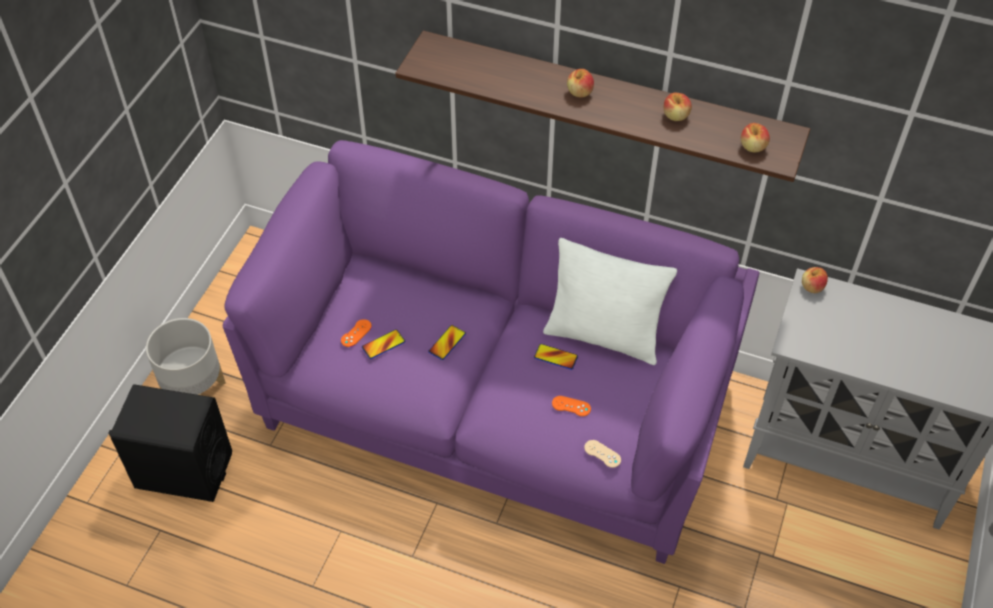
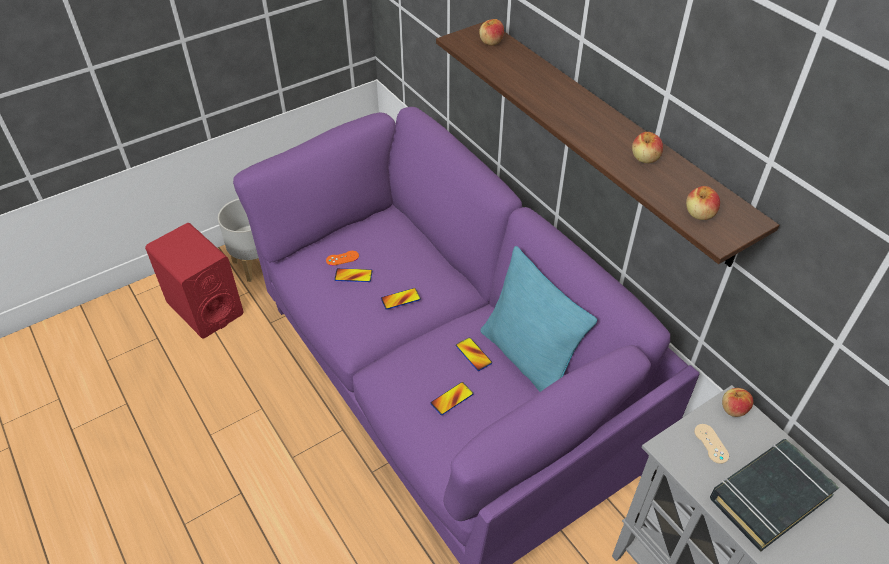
camera: 35 degrees right, 5 degrees down
black speaker [109,384,232,502] -> red speaker [145,223,244,339]
white pillow [543,238,677,365] -> turquoise pillow [480,246,597,392]
orange game controller [552,396,591,416] -> phone [430,382,473,415]
apple [567,69,594,97] -> apple moved to [479,19,504,45]
beige game controller [584,440,621,468] -> beige game controller moved to [694,424,729,464]
none -> black book [710,439,839,552]

